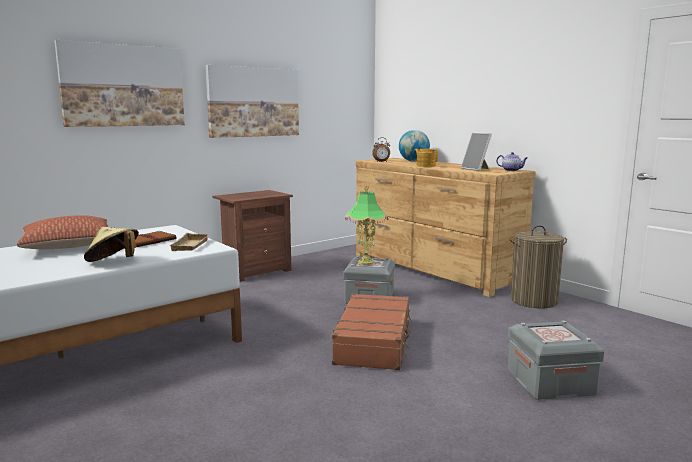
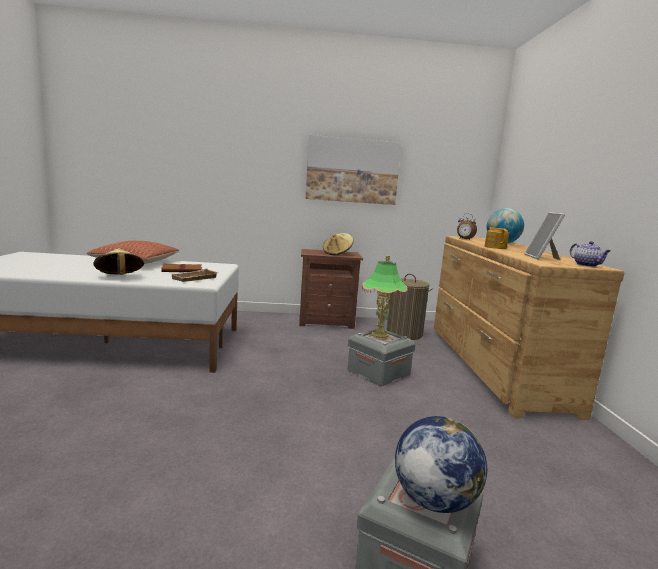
camera: 35 degrees right, 0 degrees up
picture [54,40,185,127] -> none
brown suitcase [332,293,413,370] -> none
laundry basket [510,225,567,308] -> laundry basket moved to [387,274,433,340]
none -> beige hat [323,233,354,255]
none -> globe [395,416,487,513]

